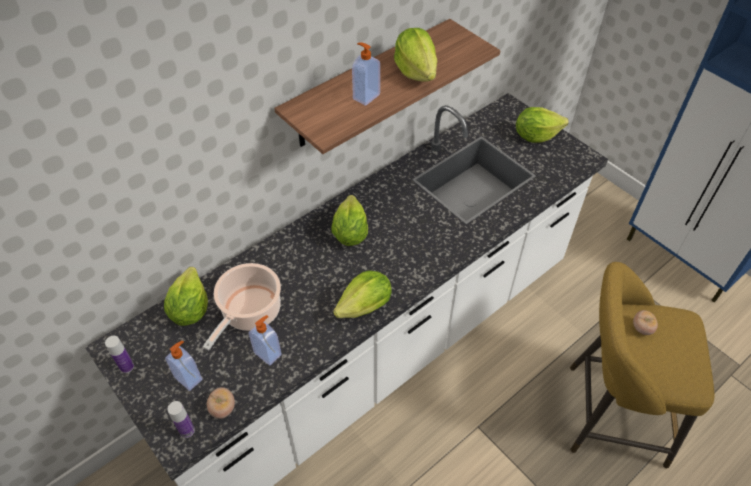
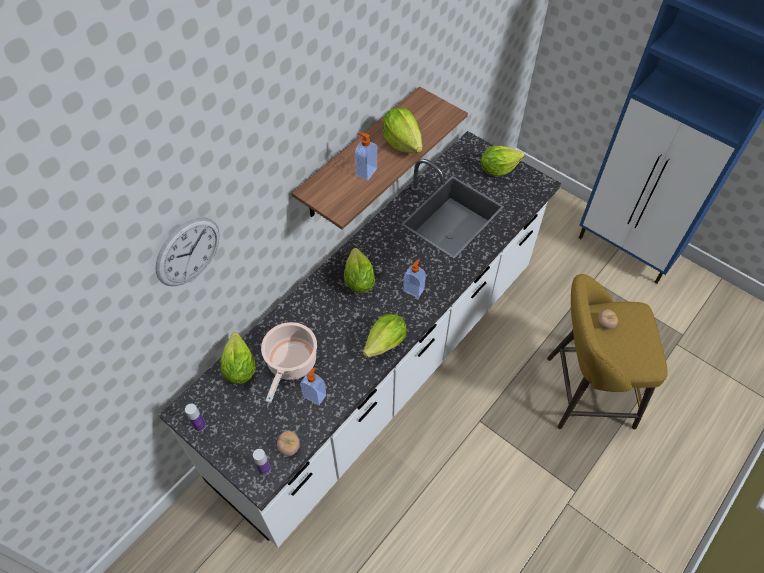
camera: 10 degrees left, 5 degrees up
soap dispenser [165,341,202,391] -> soap dispenser moved to [403,259,426,298]
none -> wall clock [156,217,220,286]

